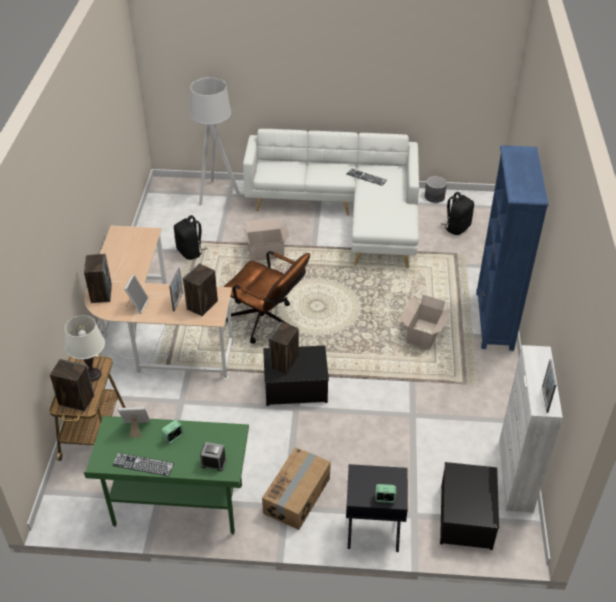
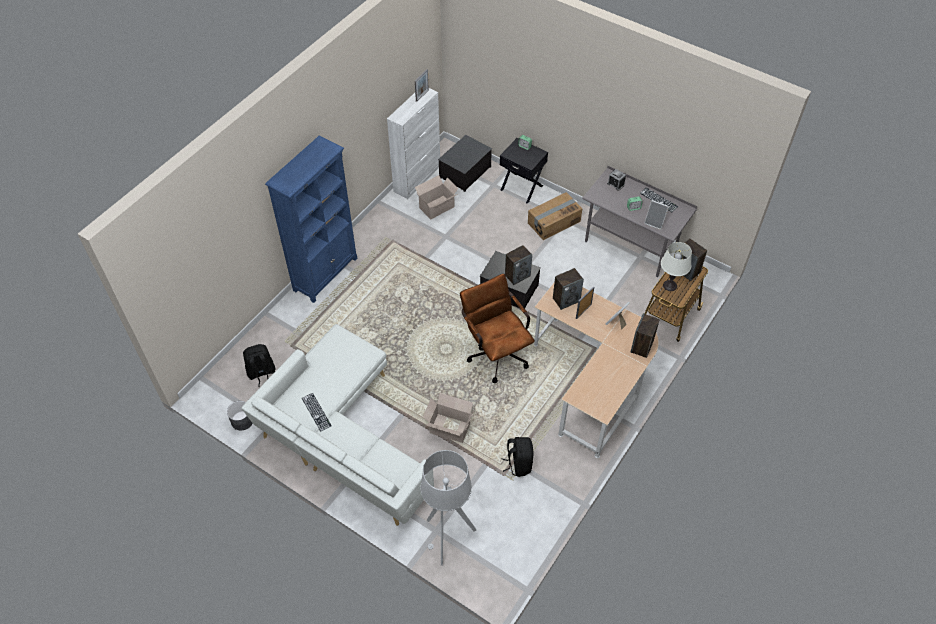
camera: 150 degrees left, 10 degrees up
green desk [84,416,249,535] -> grey desk [582,166,697,277]
cardboard box [400,295,453,350] -> cardboard box moved to [415,175,458,220]

